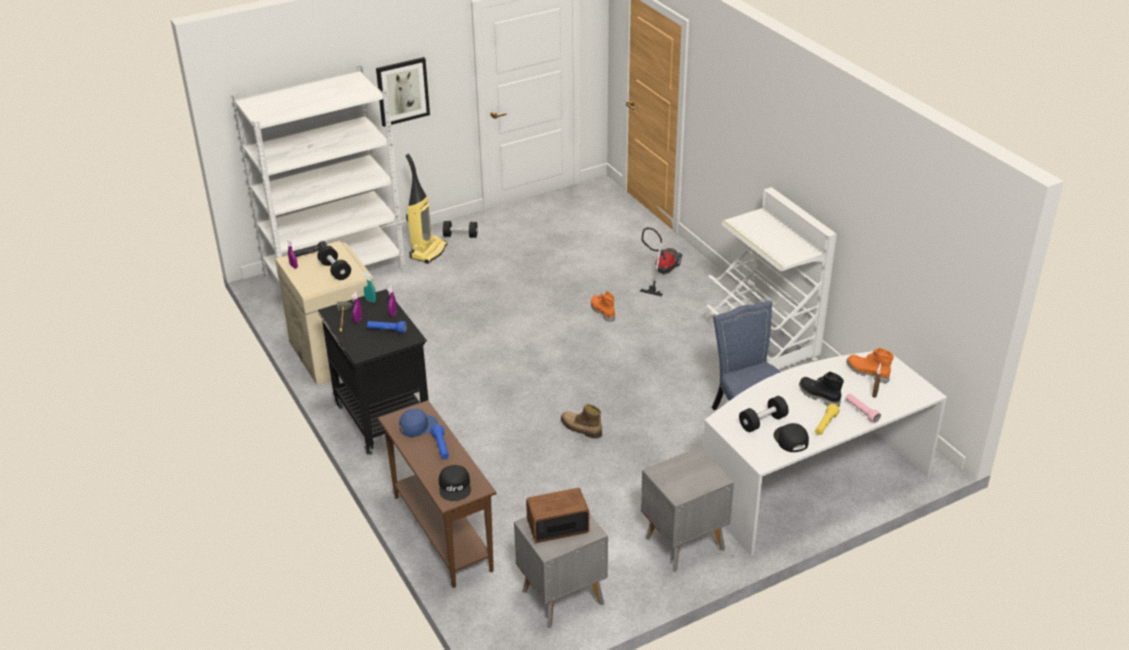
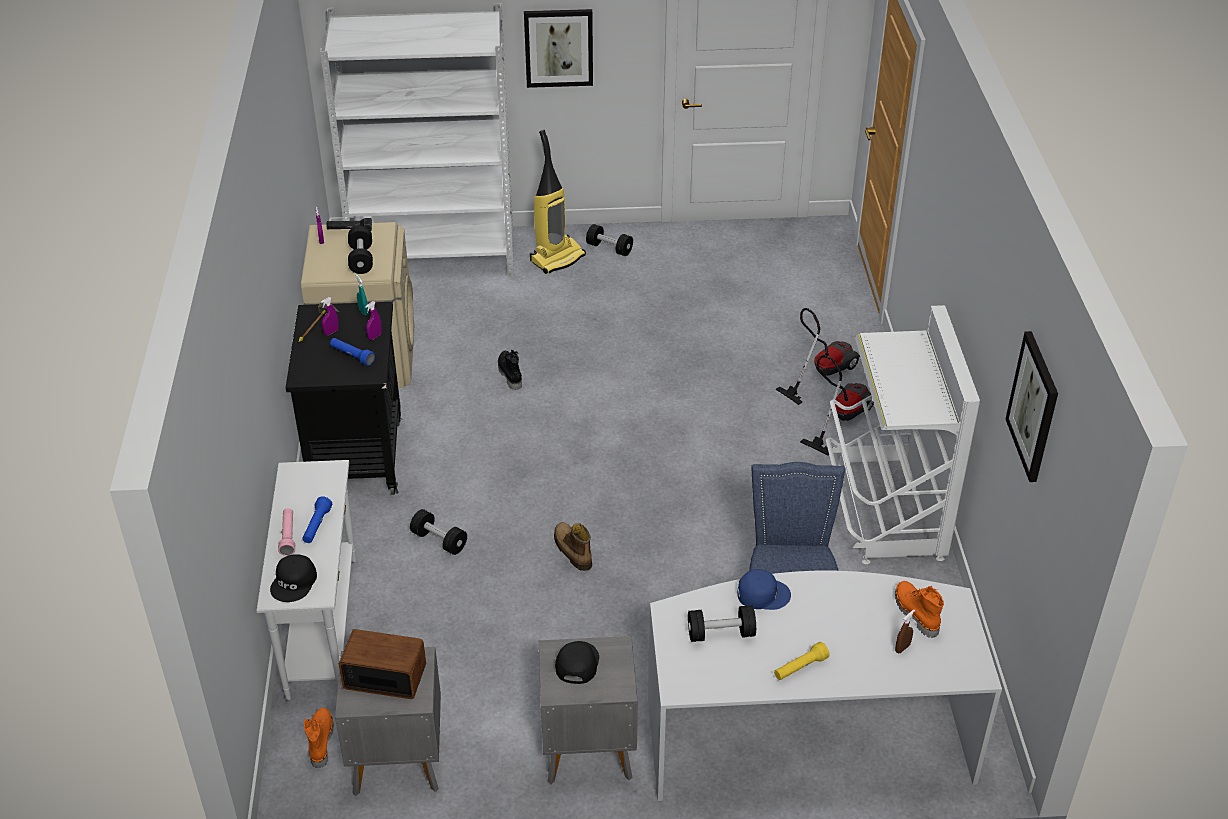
camera: 25 degrees right, 5 degrees up
brown console table [378,400,497,588] -> white console table [257,460,356,700]
blue cap [399,409,438,437] -> blue cap moved to [738,569,791,610]
orange boot [591,291,615,322] -> orange boot moved to [304,708,334,768]
black cap [774,423,809,452] -> black cap moved to [555,641,599,684]
black boot [799,372,844,407] -> black boot moved to [498,350,522,390]
pink flashlight [845,394,881,423] -> pink flashlight moved to [278,508,295,556]
none -> black dumbbell [410,509,467,555]
none -> vacuum cleaner [800,355,874,456]
none -> picture [1006,331,1058,482]

